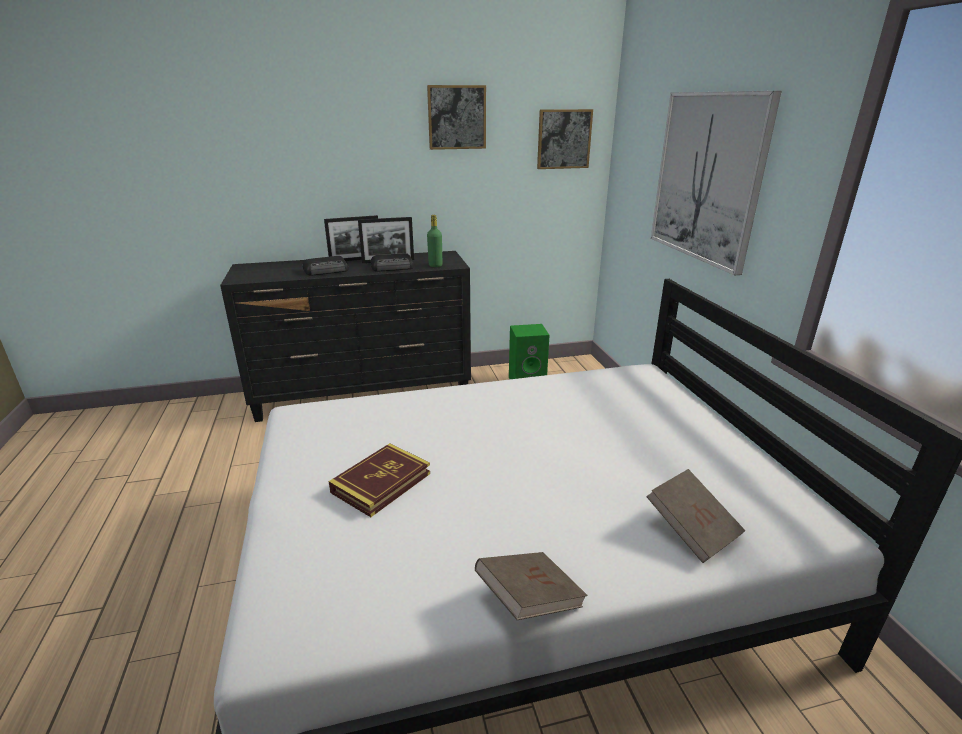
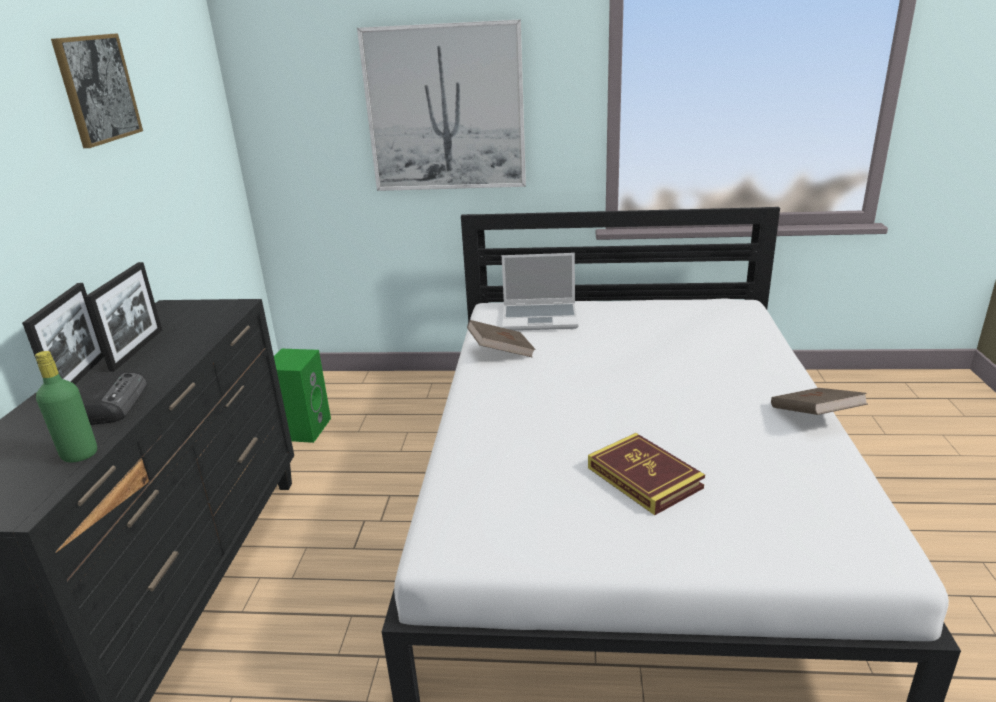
camera: 70 degrees left, 0 degrees up
radio [371,253,414,272] -> none
green bottle [427,215,442,267] -> green bottle moved to [35,351,97,462]
picture [537,109,593,169] -> none
brown book [646,469,746,563] -> brown book moved to [467,320,535,357]
none -> laptop [502,253,578,331]

